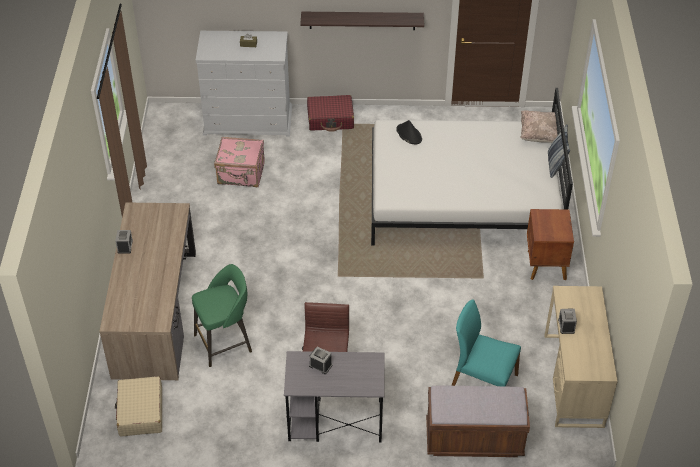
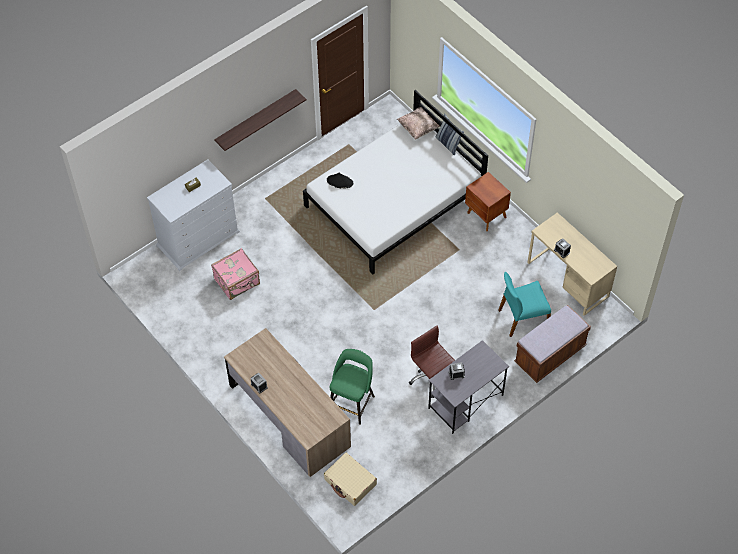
camera: 40 degrees left, 10 degrees up
red suitcase [307,95,354,132] -> none

